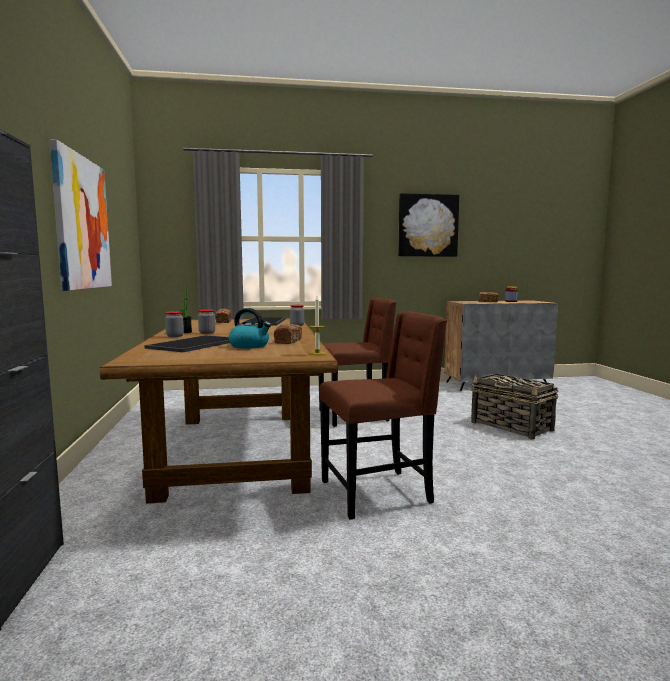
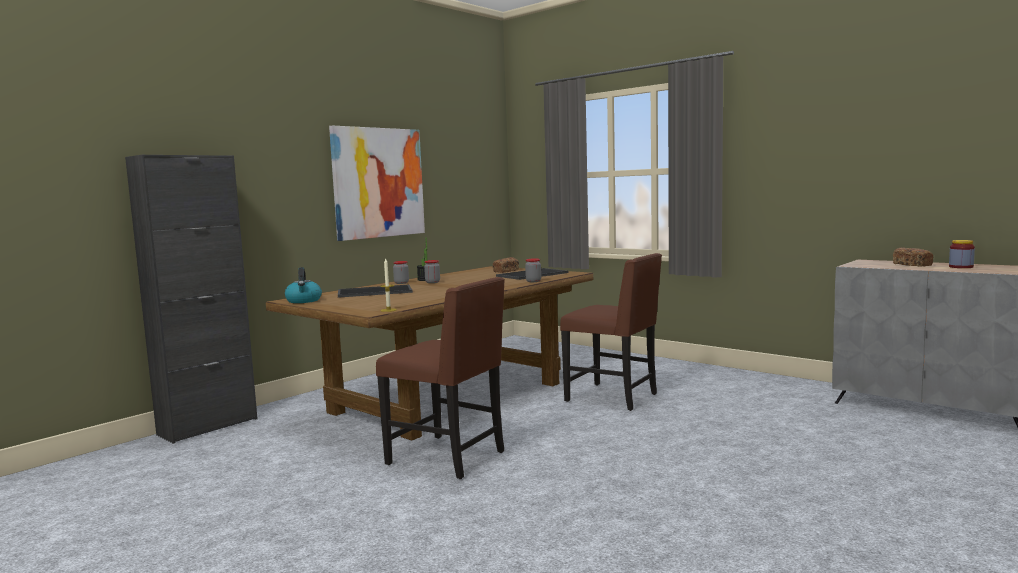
camera: 50 degrees right, 0 degrees up
kettle [229,308,271,349] -> kettle moved to [285,267,322,303]
bread [274,324,302,344] -> none
picture [398,193,459,257] -> none
basket [471,373,559,439] -> none

